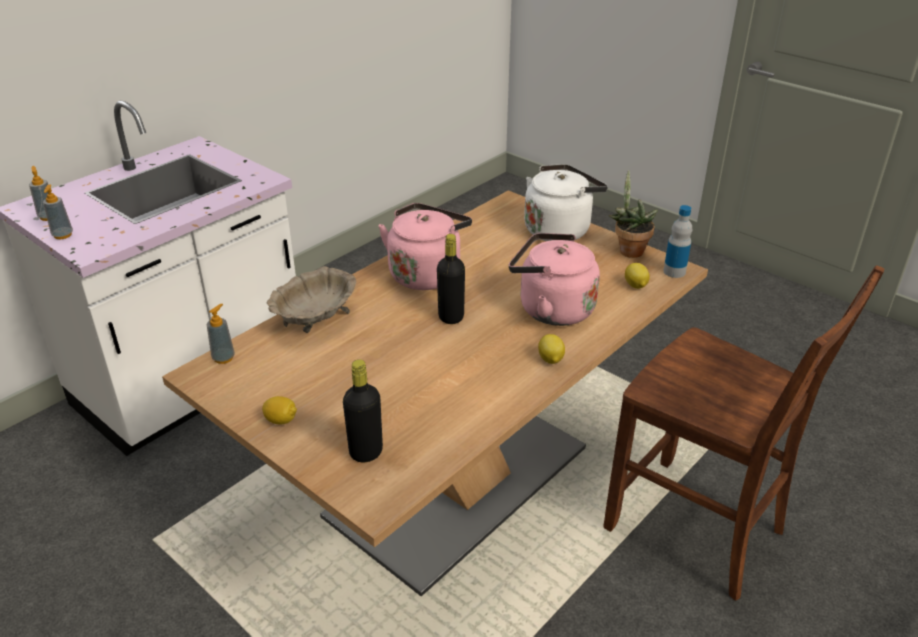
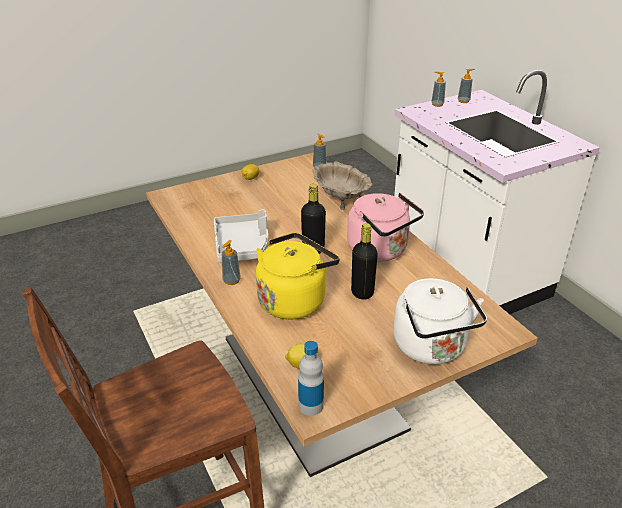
camera: 110 degrees right, 0 degrees up
black bottle [343,359,383,463] -> black bottle moved to [351,223,378,300]
pink kettle [509,233,600,326] -> yellow kettle [256,233,340,319]
lemon [538,334,565,364] -> soap dispenser [222,240,241,285]
potted plant [609,170,658,258] -> none
none -> grey tray [214,209,268,262]

